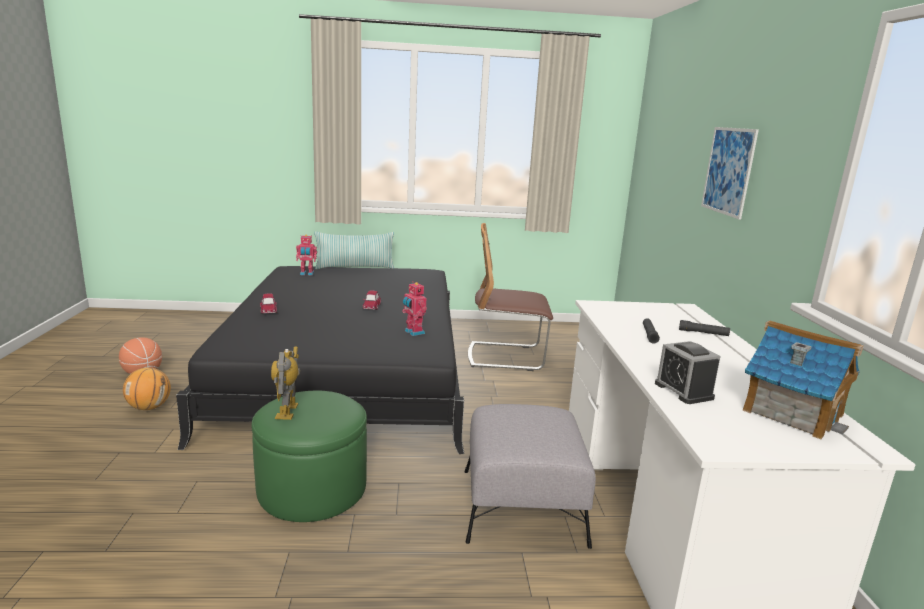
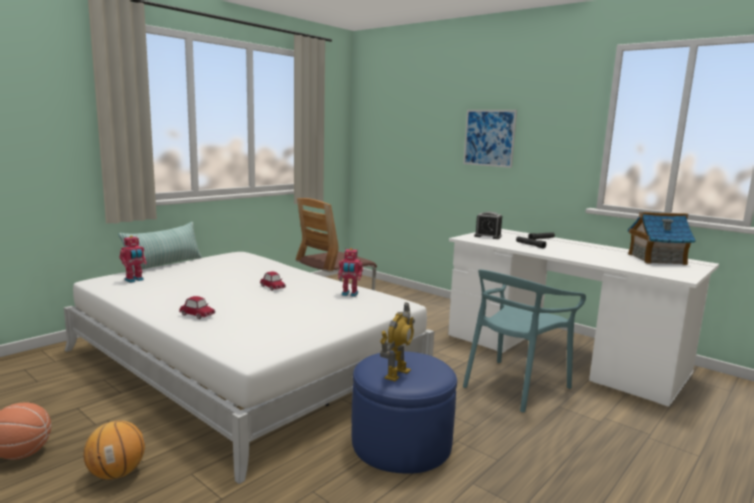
camera: 45 degrees left, 5 degrees down
black bed [176,266,464,454] -> white bed [64,252,434,484]
green ottoman [252,391,367,522] -> blue ottoman [352,351,457,474]
toy robot [271,346,300,420] -> toy robot turned 105 degrees counterclockwise [380,302,415,381]
grey ottoman [465,404,596,549] -> turquoise chair [463,270,586,413]
alarm clock [655,341,721,404] -> alarm clock moved to [474,212,502,239]

